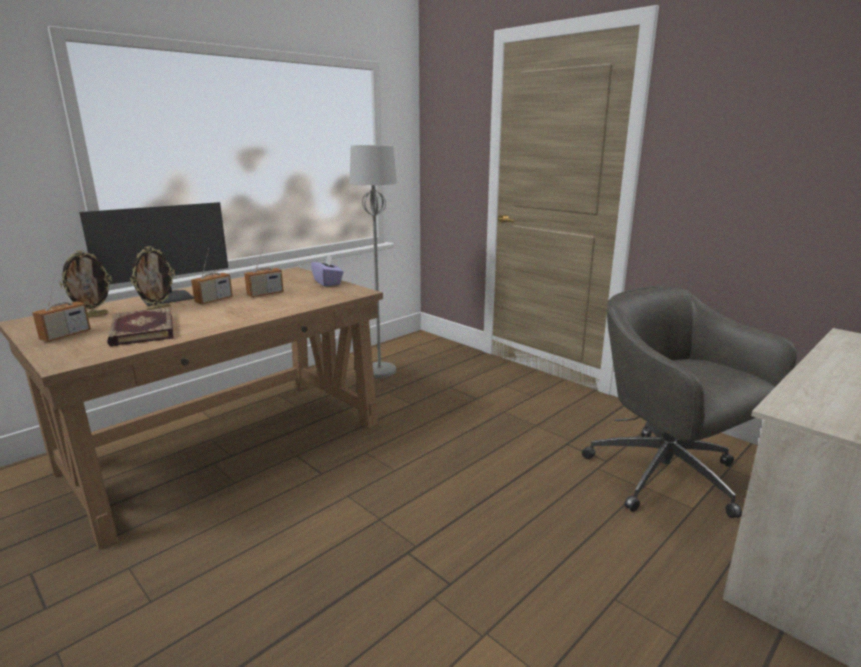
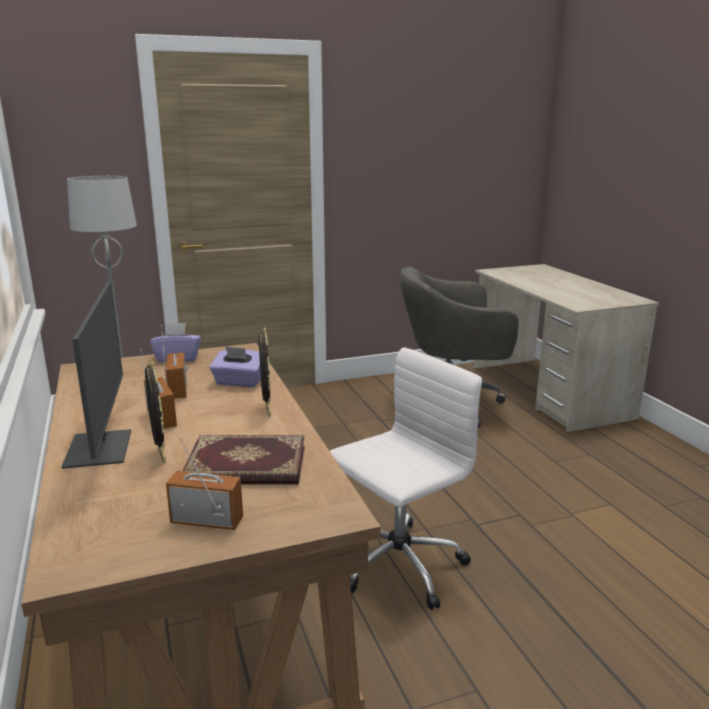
camera: 65 degrees left, 0 degrees up
radio [32,273,91,342] -> radio turned 45 degrees counterclockwise [166,438,243,530]
picture frame [60,250,112,318] -> picture frame moved to [259,327,271,417]
none -> purple tissue box [210,346,261,387]
none -> white office chair [330,347,482,610]

